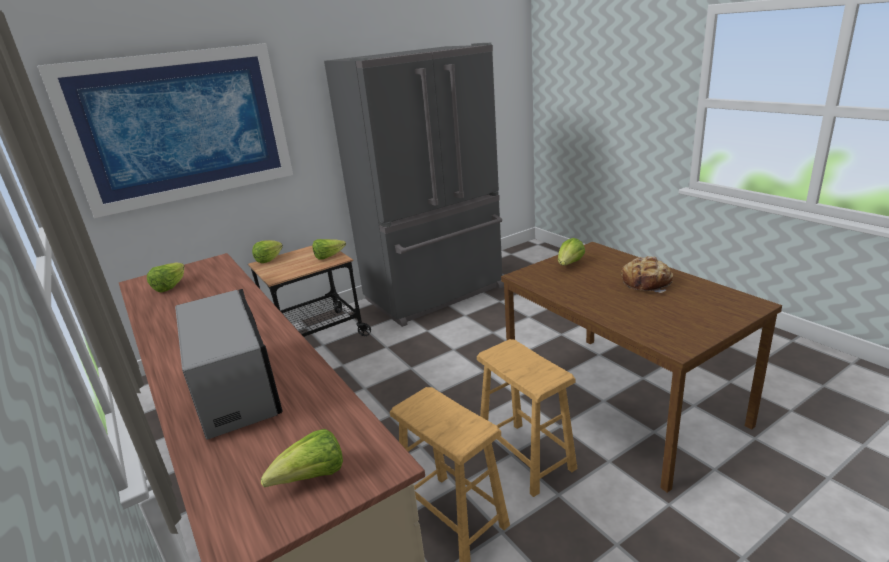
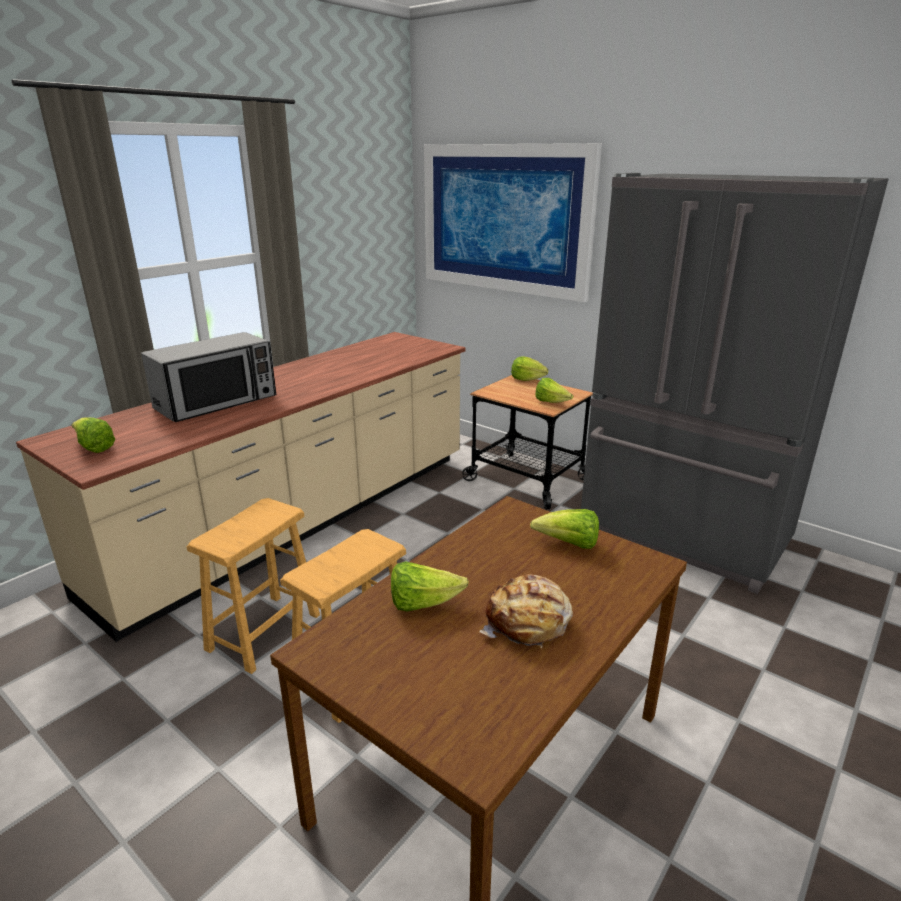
camera: 70 degrees right, 0 degrees up
lettuce [147,263,185,292] -> lettuce moved to [391,562,469,612]

